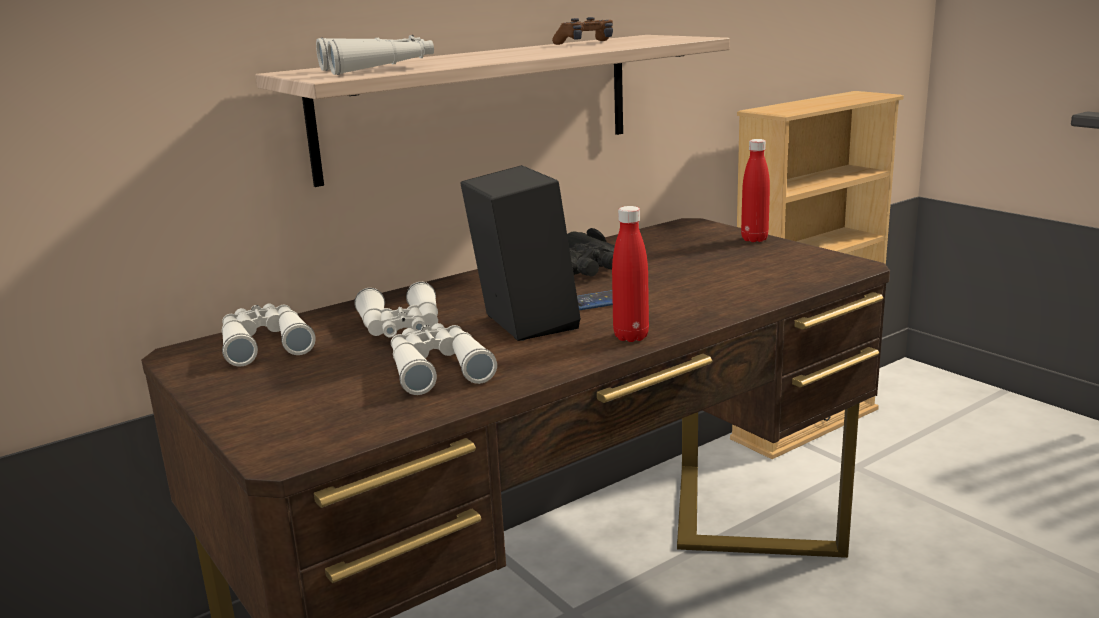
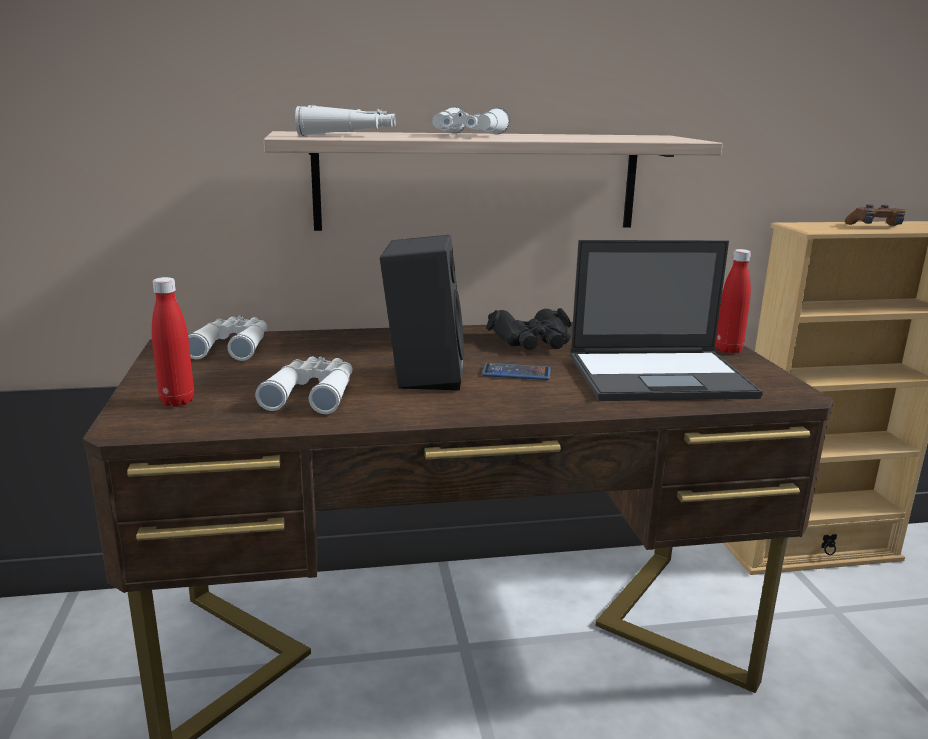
camera: 25 degrees right, 0 degrees up
white binoculars [354,282,438,337] -> white binoculars moved to [432,106,510,135]
brown game controller [552,17,613,45] -> brown game controller moved to [845,204,906,226]
red bottle [612,206,649,342] -> red bottle moved to [152,277,194,407]
none -> laptop [570,240,763,401]

